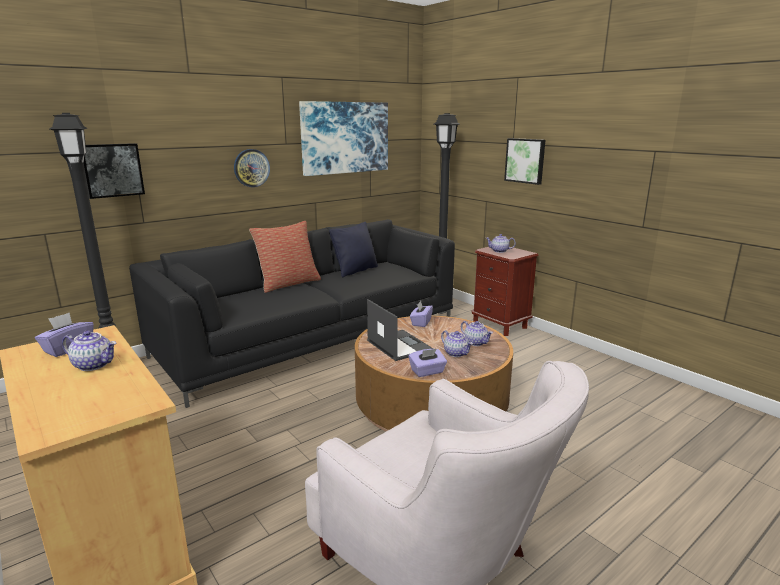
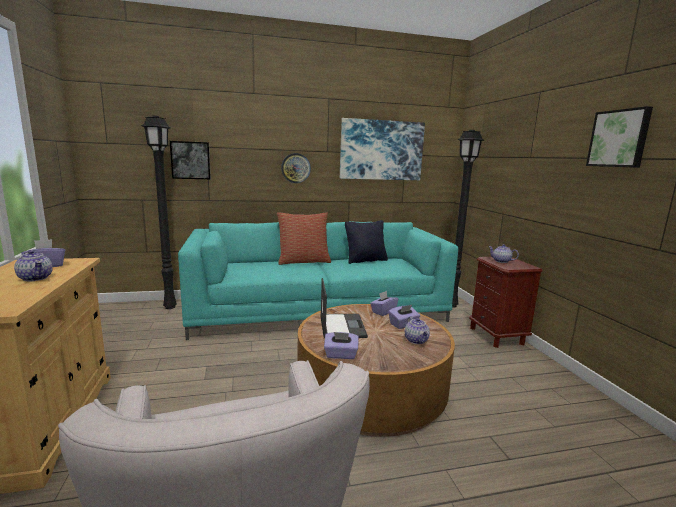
camera: 25 degrees right, 5 degrees down
black sofa [129,219,455,408] -> turquoise sofa [178,221,458,340]
teapot [441,330,473,357] -> none
picture [504,138,545,185] -> picture moved to [586,106,653,168]
none -> purple tissue box [388,305,420,329]

